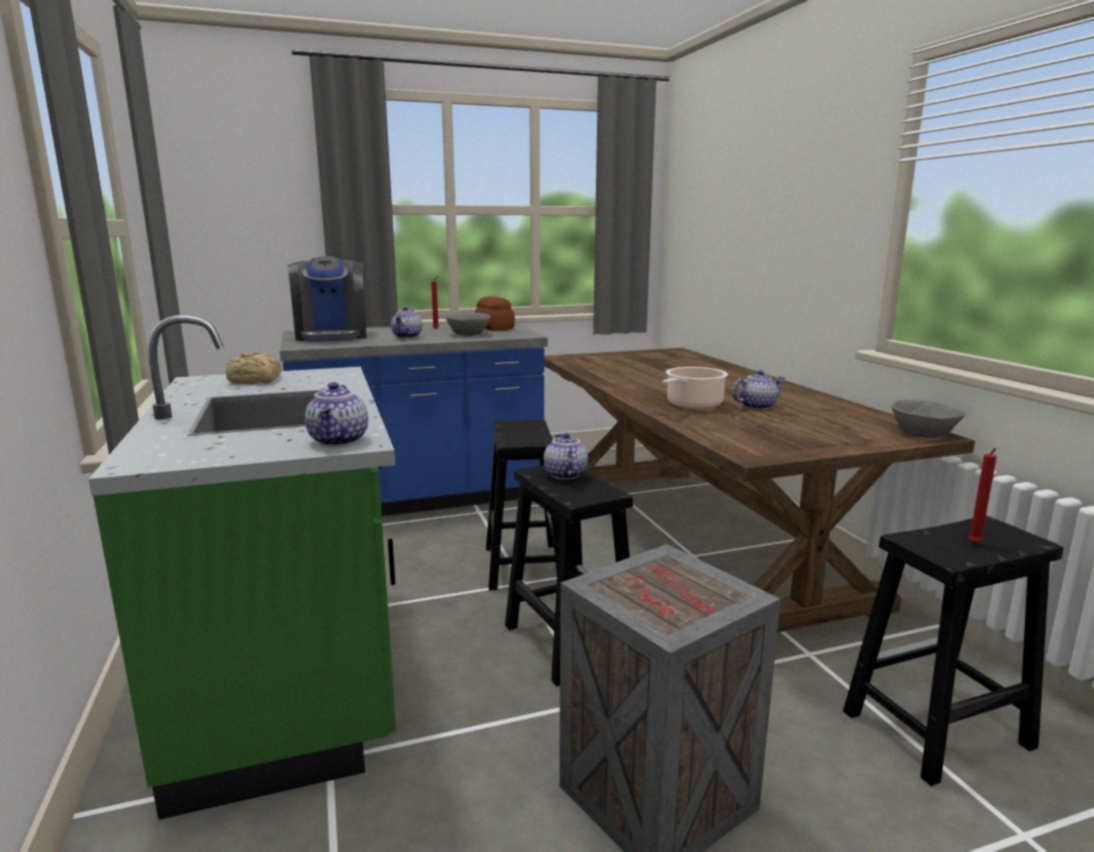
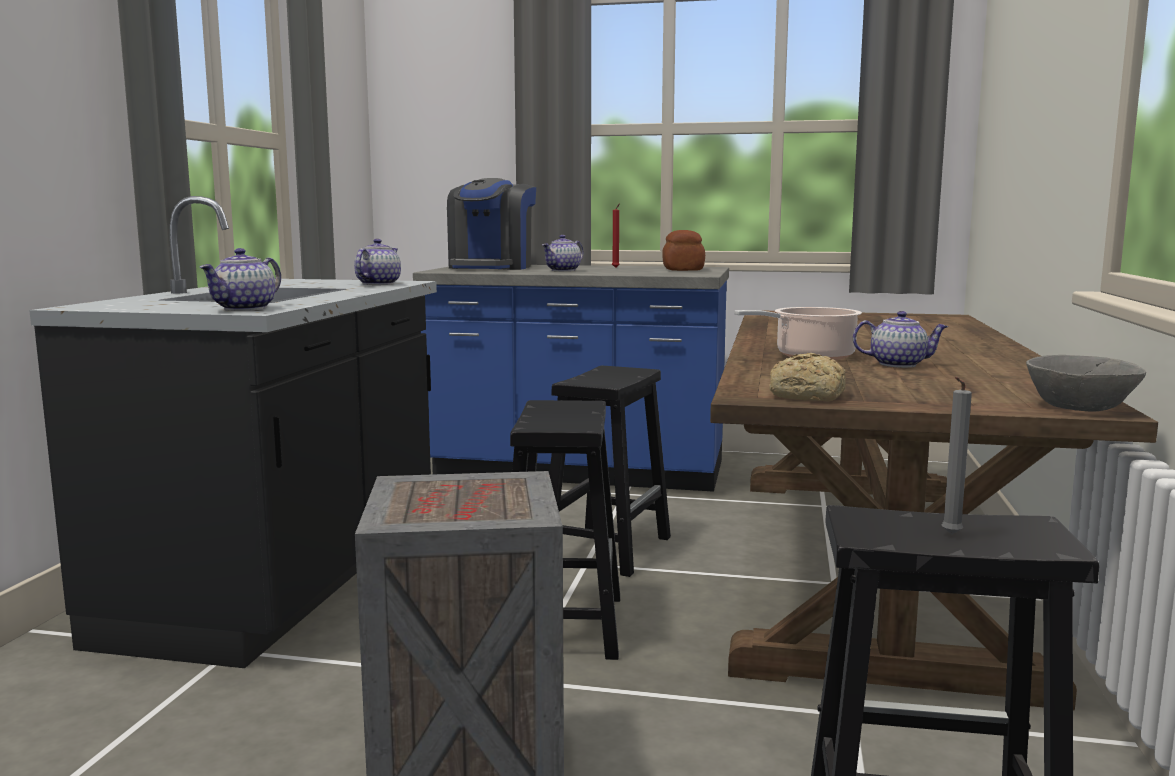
camera: 30 degrees right, 5 degrees down
green counter [88,315,396,820] -> black counter [29,196,437,668]
bread [226,352,281,384] -> bread moved to [769,353,846,402]
grey bowl [446,313,490,336] -> none
teapot [544,433,588,480] -> teapot moved to [354,239,401,285]
red candle [968,448,997,544] -> grey candle [942,377,972,535]

